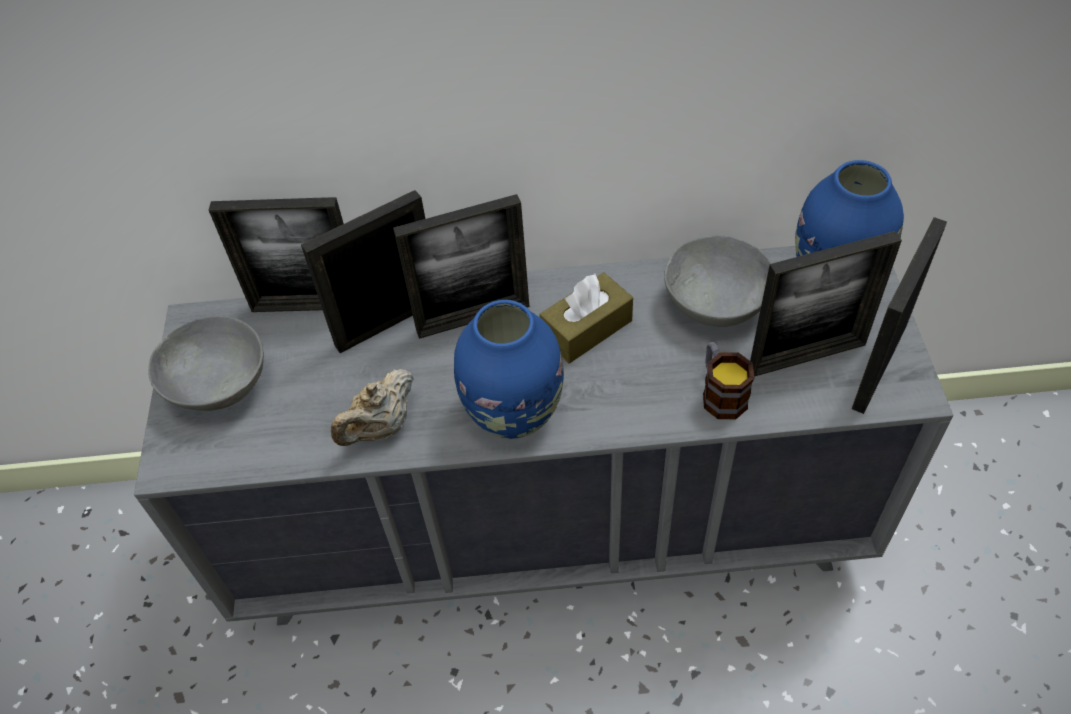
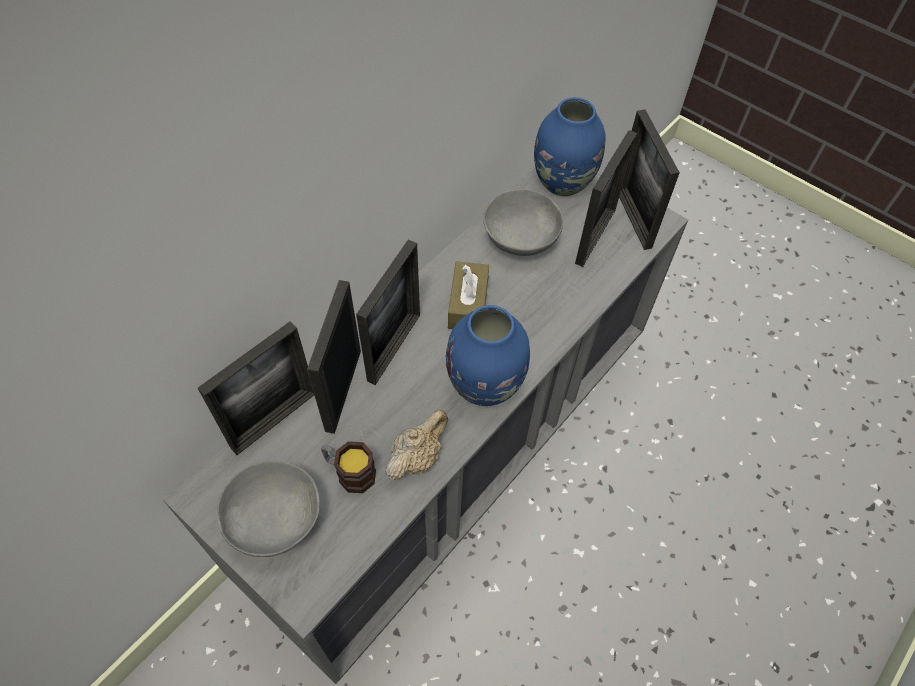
camera: 50 degrees left, 5 degrees up
beige teapot [331,369,414,446] -> beige teapot turned 135 degrees counterclockwise [386,410,448,480]
mug [703,342,754,419] -> mug moved to [321,441,376,493]

